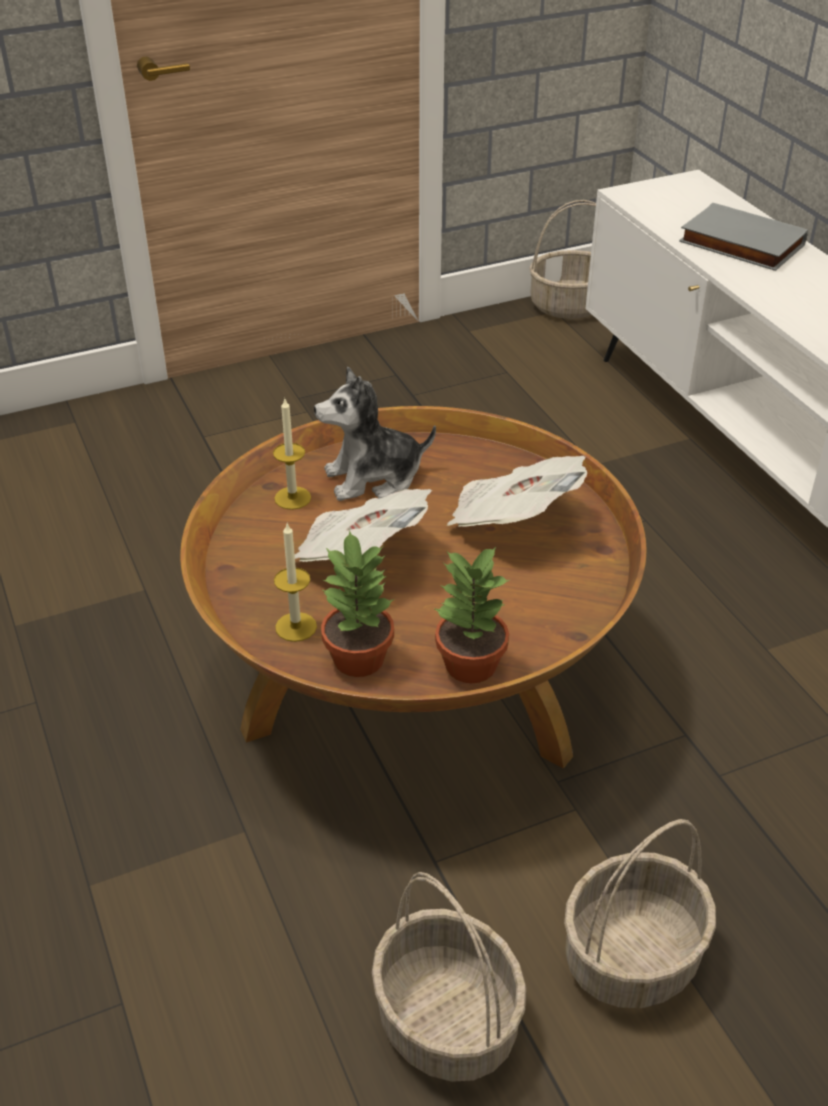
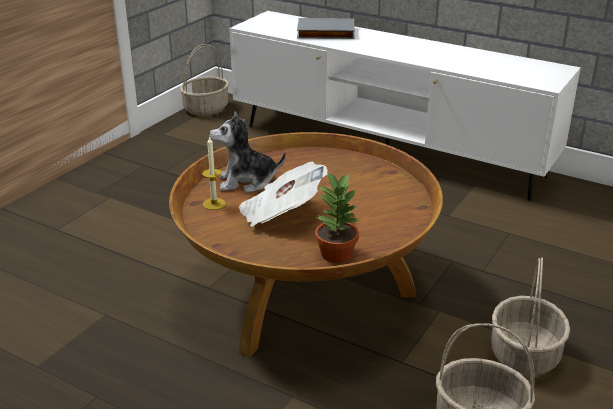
camera: 35 degrees left, 10 degrees down
candle [274,522,317,642] -> none
plush toy [314,367,436,501] -> plush toy turned 45 degrees clockwise [210,112,286,193]
potted plant [435,546,509,683] -> none
newspaper [448,456,587,527] -> none

